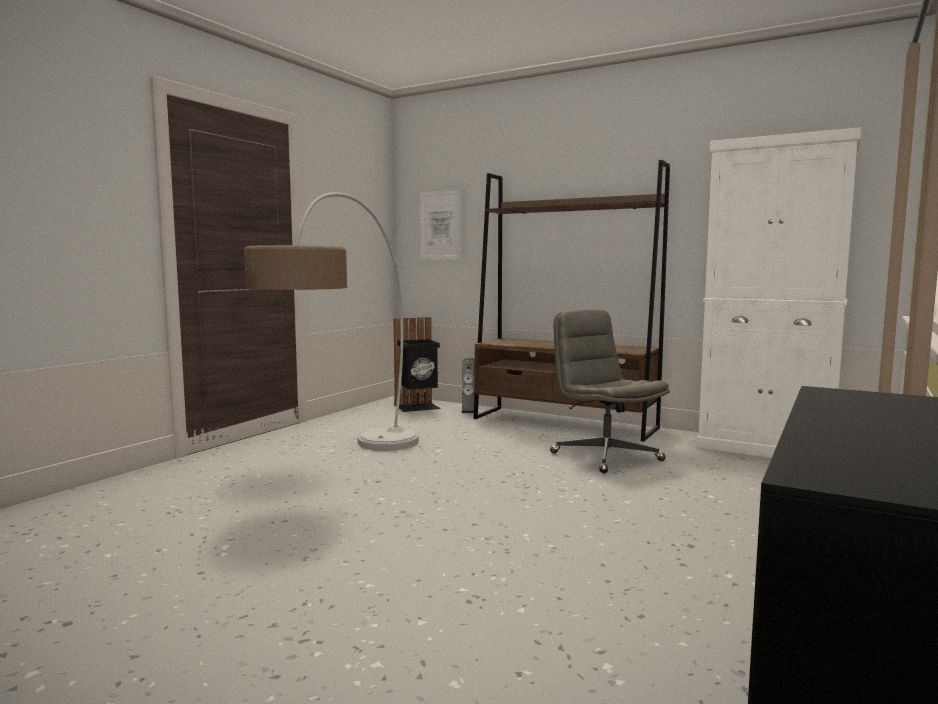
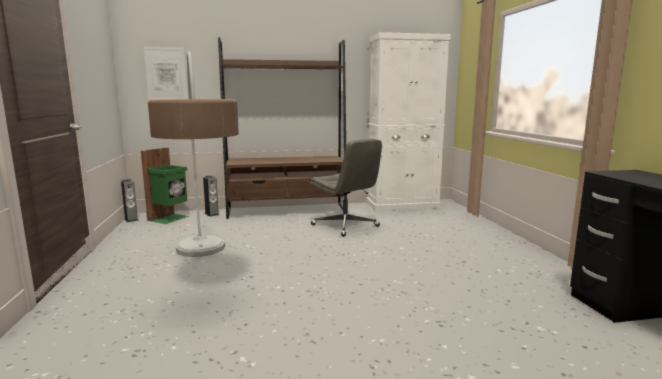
camera: 40 degrees left, 5 degrees up
black trash can [394,317,441,412] -> green trash can [141,148,189,224]
grey office chair [550,309,670,473] -> grey office chair turned 150 degrees counterclockwise [310,139,382,237]
none -> speaker [121,179,139,222]

